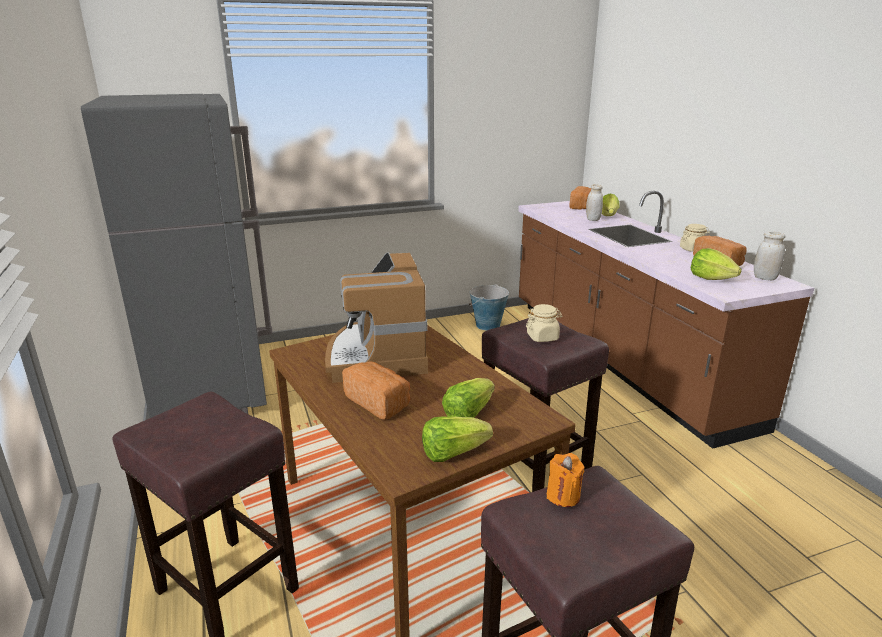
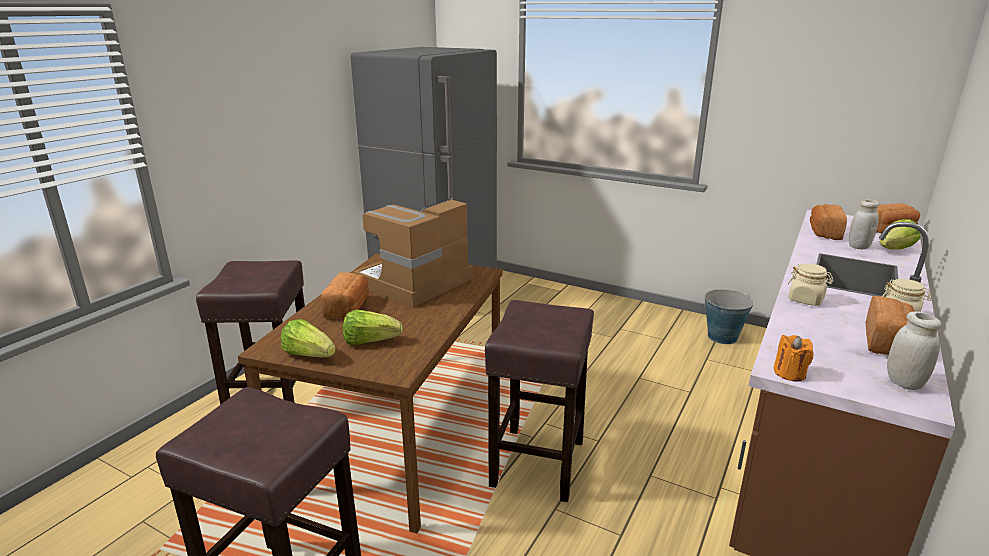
camera: 50 degrees right, 0 degrees up
beige jar [526,304,562,342] -> beige jar moved to [788,264,834,306]
orange candle [547,453,585,507] -> orange candle moved to [773,335,813,382]
lettuce [691,248,742,280] -> none
none -> bread [810,204,847,240]

